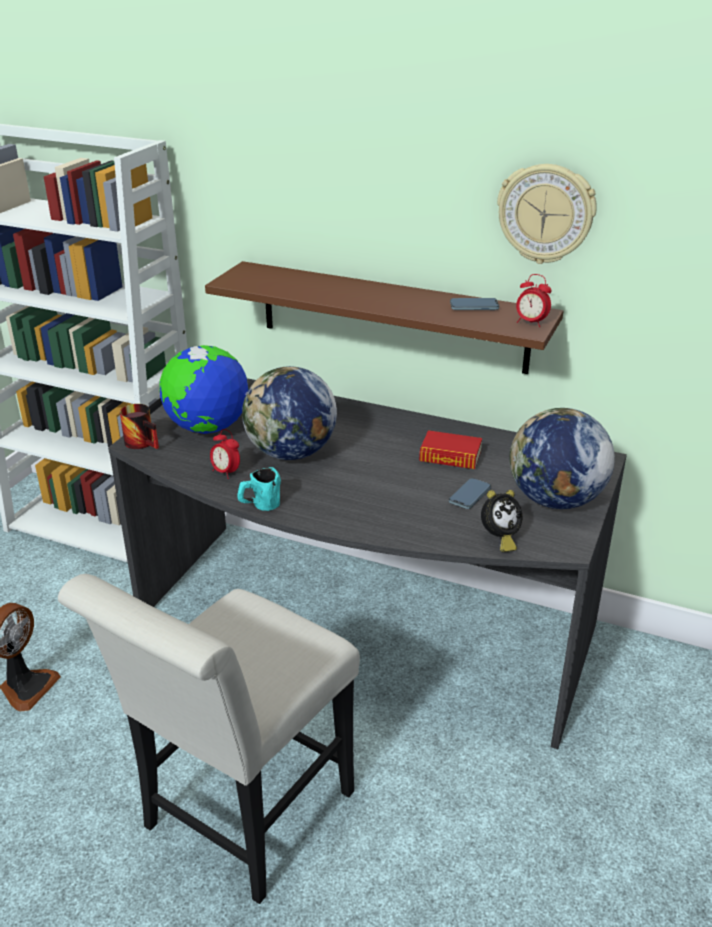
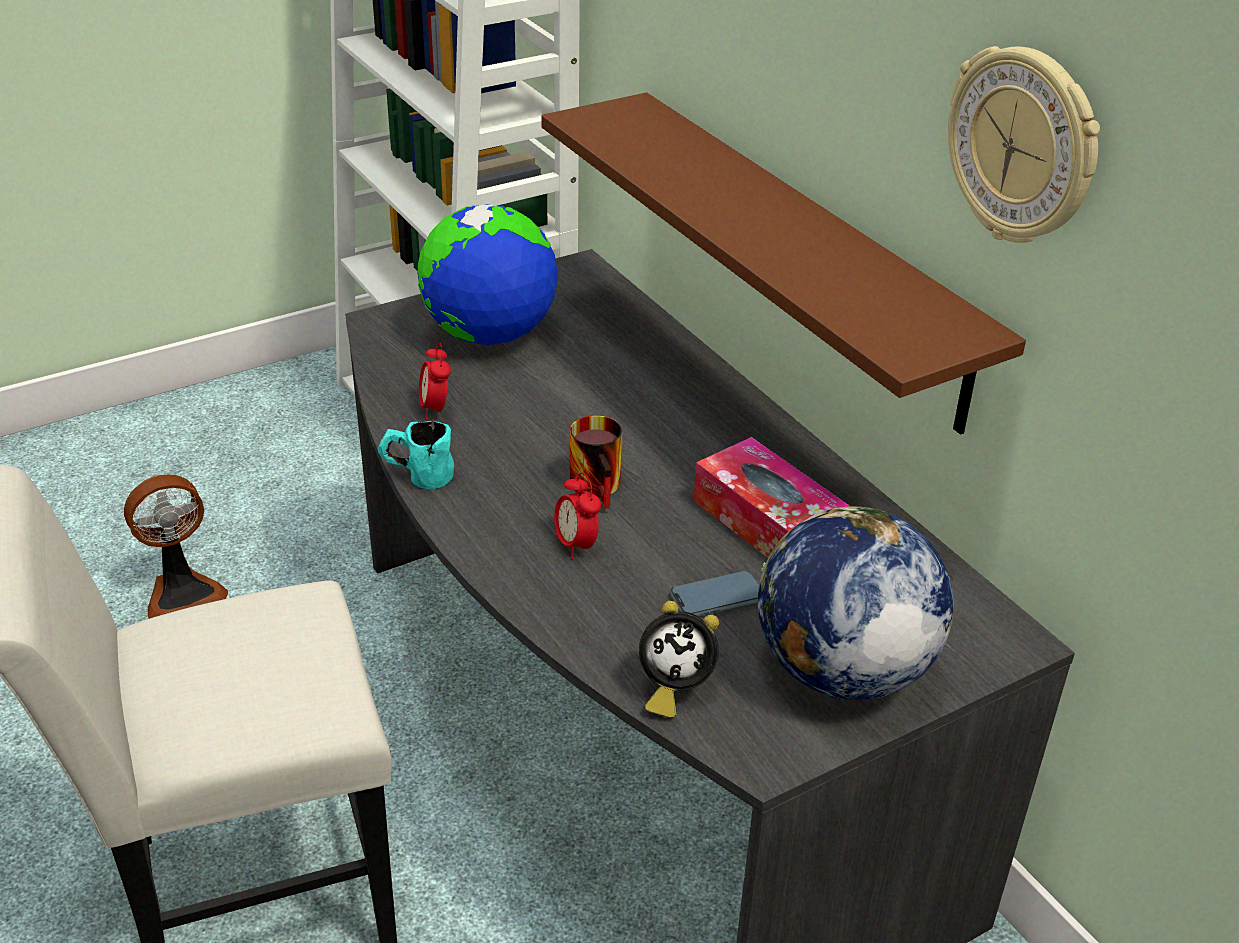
camera: 35 degrees right, 5 degrees up
mug [120,404,159,449] -> mug moved to [570,415,622,509]
globe [242,366,337,460] -> none
book [419,430,482,469] -> tissue box [693,437,850,558]
phone [450,298,499,310] -> none
alarm clock [516,274,552,327] -> alarm clock moved to [554,472,601,560]

